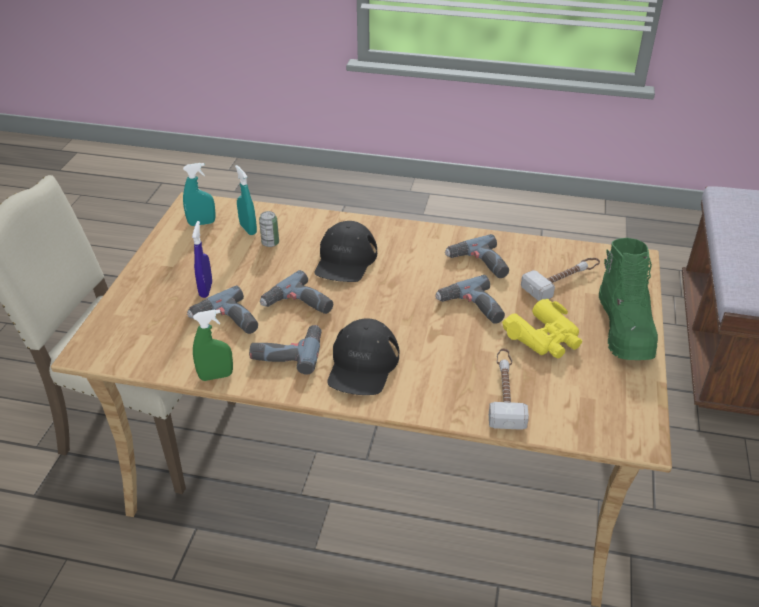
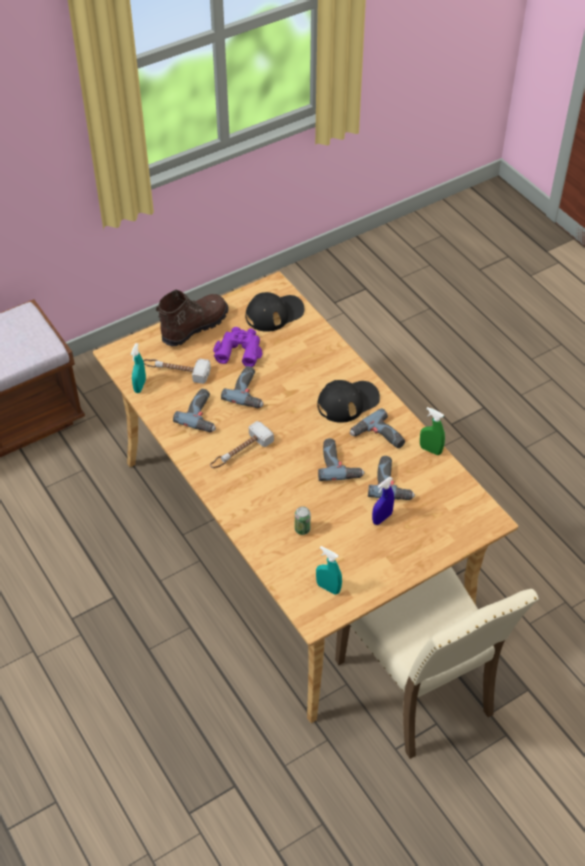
camera: 135 degrees left, 10 degrees up
turquoise spray bottle [235,165,257,235] -> turquoise spray bottle moved to [131,343,146,393]
black cap [315,221,377,282] -> black cap moved to [246,292,304,332]
hammer [489,348,529,430] -> hammer moved to [210,421,274,468]
yellow binoculars [502,299,582,358] -> purple binoculars [213,327,262,367]
green boot [599,238,658,360] -> brown boot [156,289,229,346]

